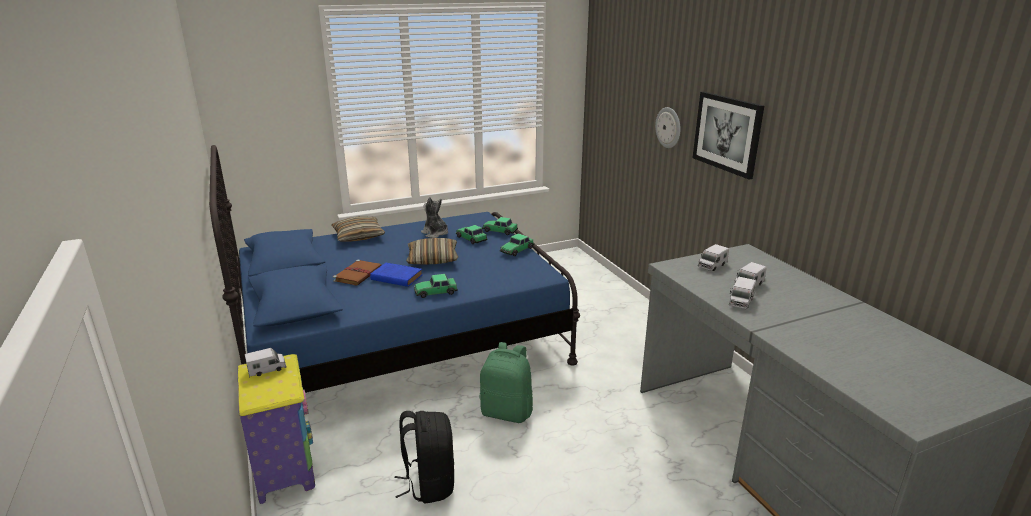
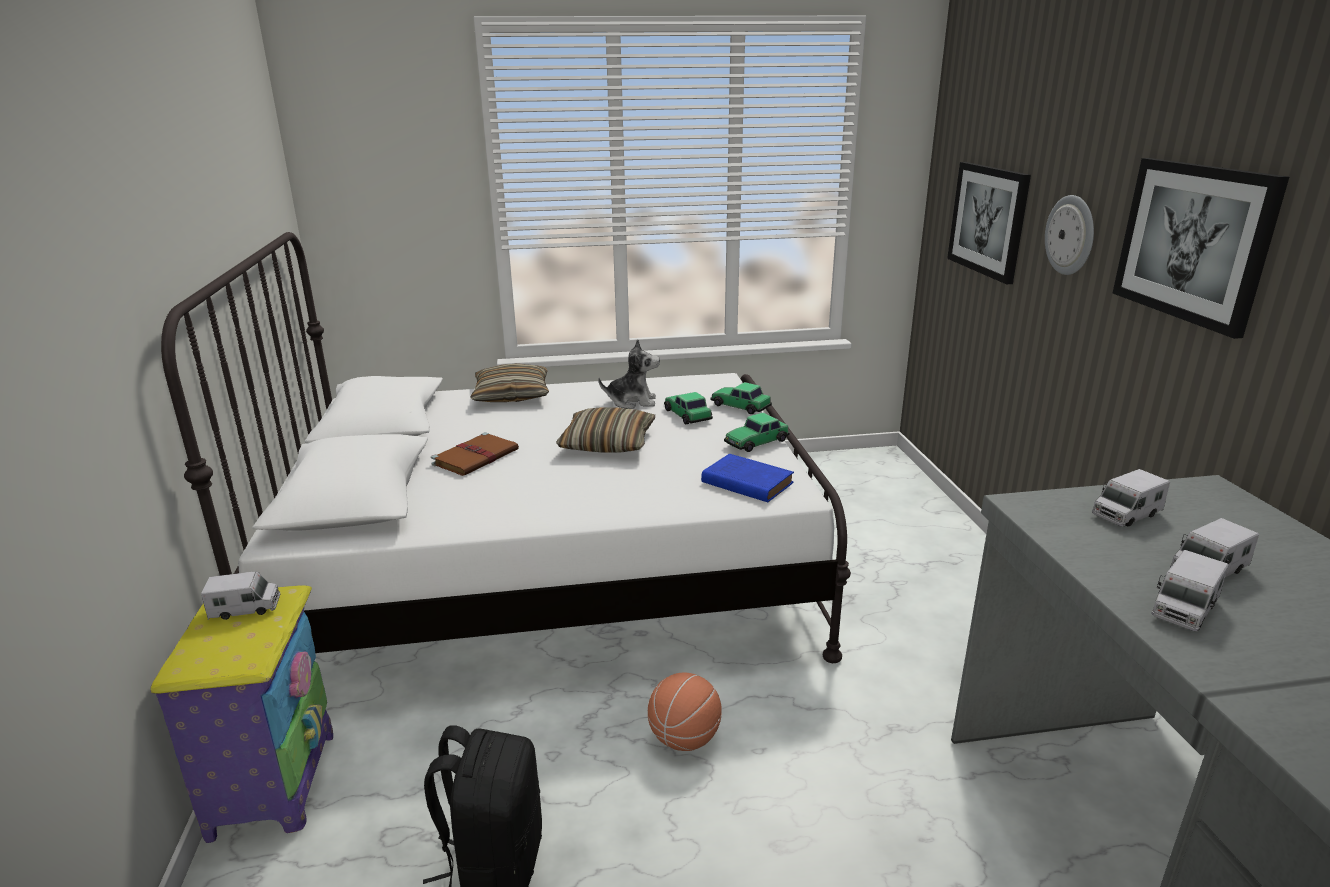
camera: 15 degrees right, 0 degrees up
blue bed [209,145,580,393] -> white bed [161,232,851,663]
blue book [370,263,423,287] -> blue book moved to [701,454,794,502]
toy car [414,274,458,298] -> none
plush toy [421,197,448,238] -> plush toy turned 120 degrees clockwise [598,339,660,409]
green backpack [480,342,533,423] -> basketball [648,673,722,751]
none -> picture [947,162,1031,284]

